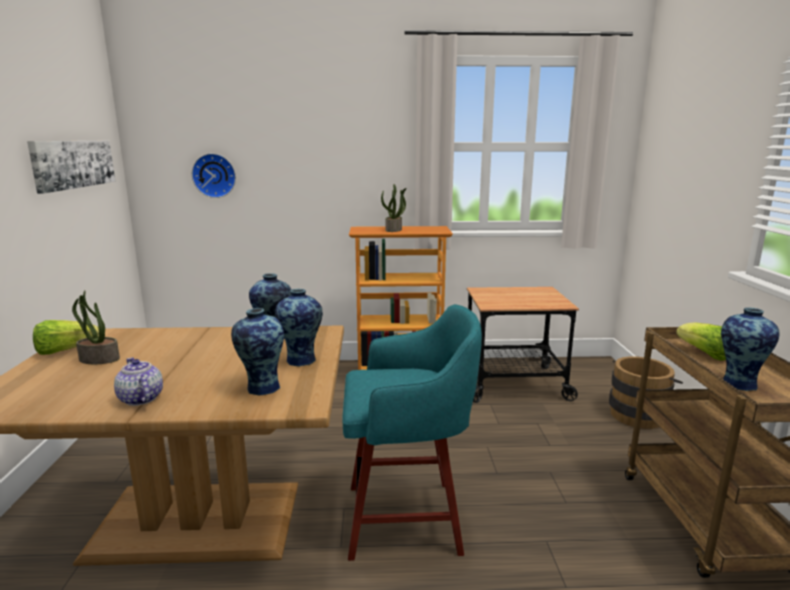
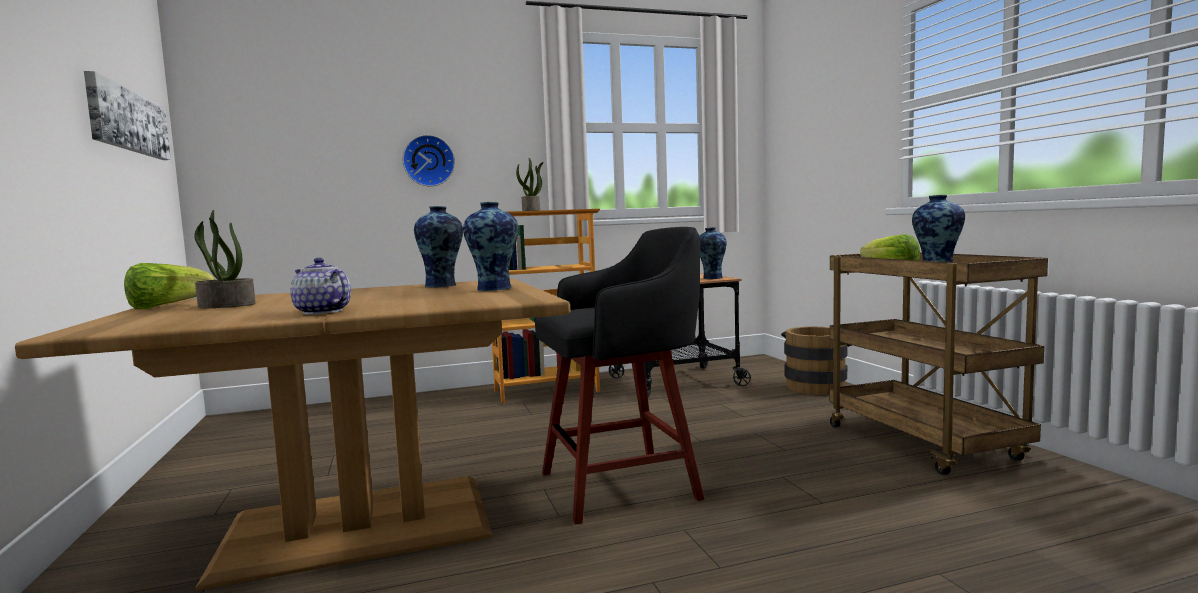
camera: 15 degrees left, 10 degrees down
wall clock [192,153,236,198] -> wall clock moved to [402,135,455,187]
vase [231,308,284,395] -> vase moved to [699,227,727,279]
turquoise stool [342,304,482,561] -> black stool [535,227,704,524]

